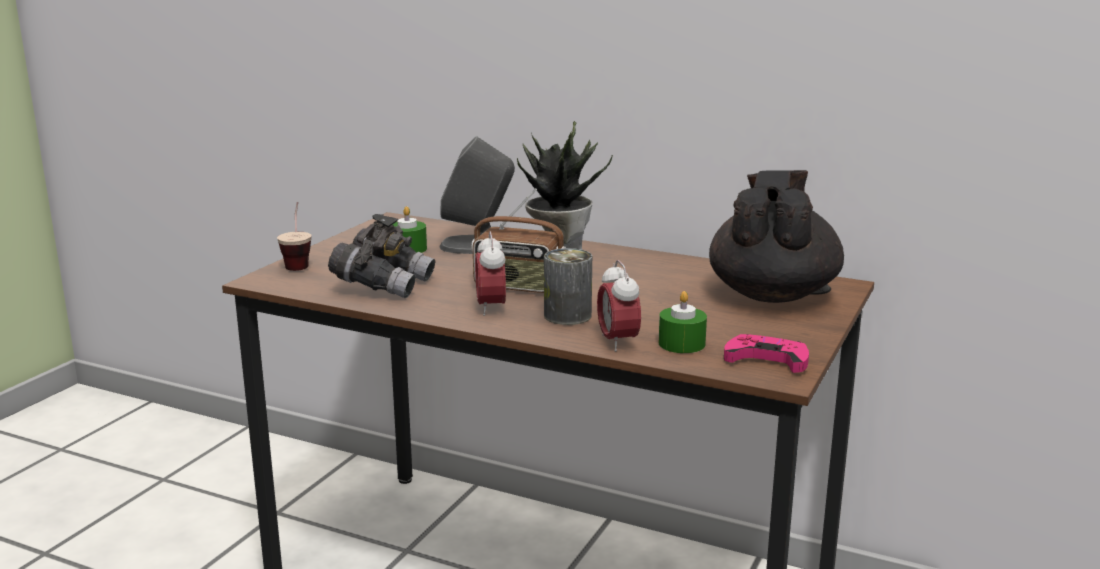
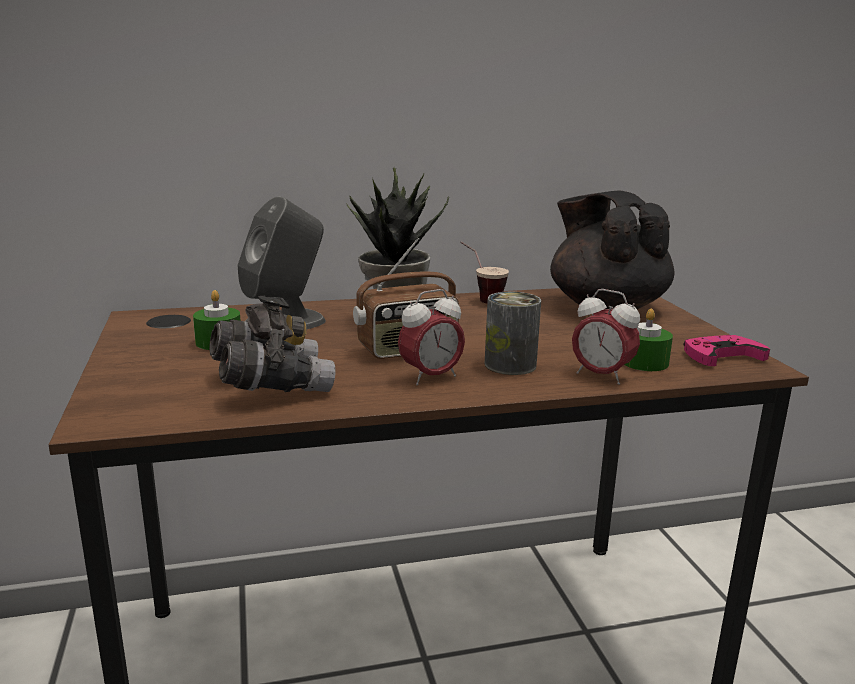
camera: 40 degrees left, 0 degrees up
cup [277,202,312,271] -> cup moved to [460,241,509,303]
alarm clock [475,231,506,316] -> alarm clock turned 75 degrees counterclockwise [398,289,465,385]

